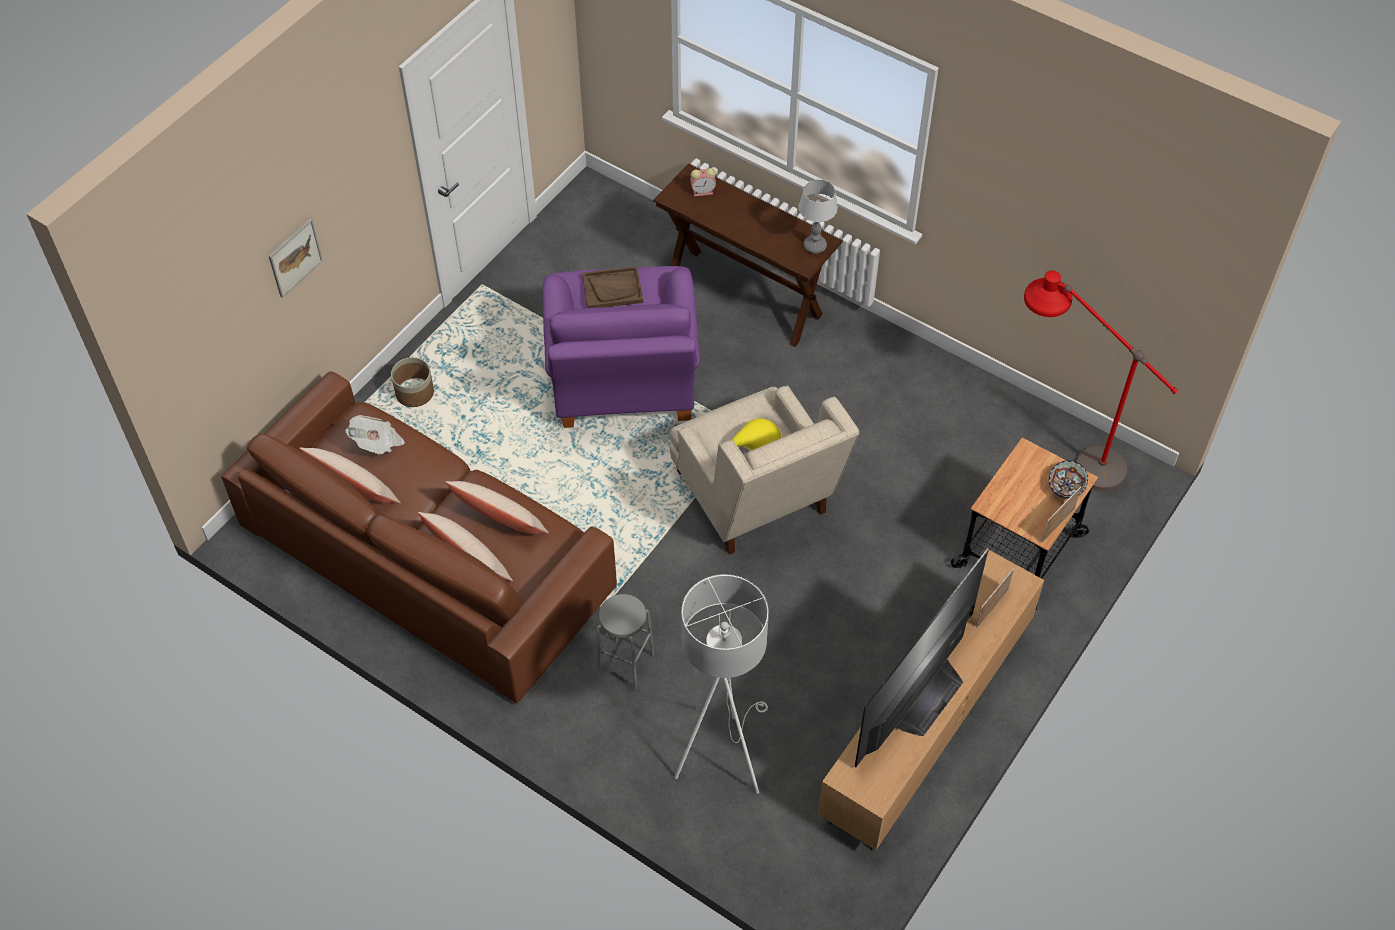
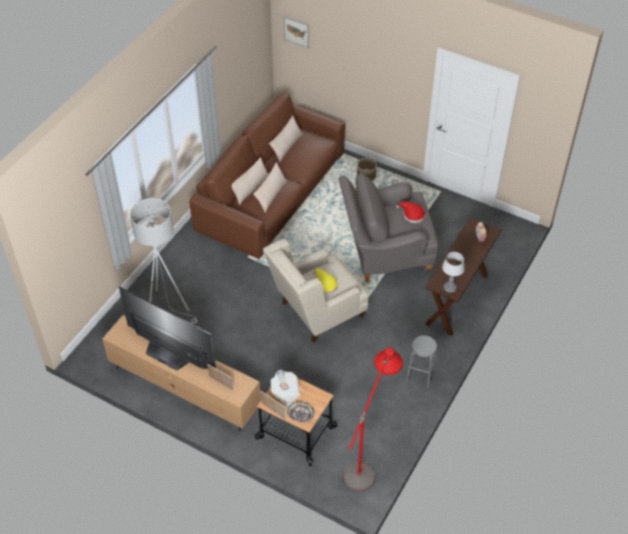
camera: 85 degrees right, 5 degrees down
picture [269,219,323,298] -> picture moved to [284,16,309,48]
newspaper [345,415,405,455] -> newspaper moved to [271,370,301,406]
purple armchair [543,266,700,428] -> grey armchair [339,173,439,282]
brown tray [582,266,643,308] -> red hat [396,201,425,223]
grey stool [596,594,655,690] -> grey stool moved to [406,335,437,388]

